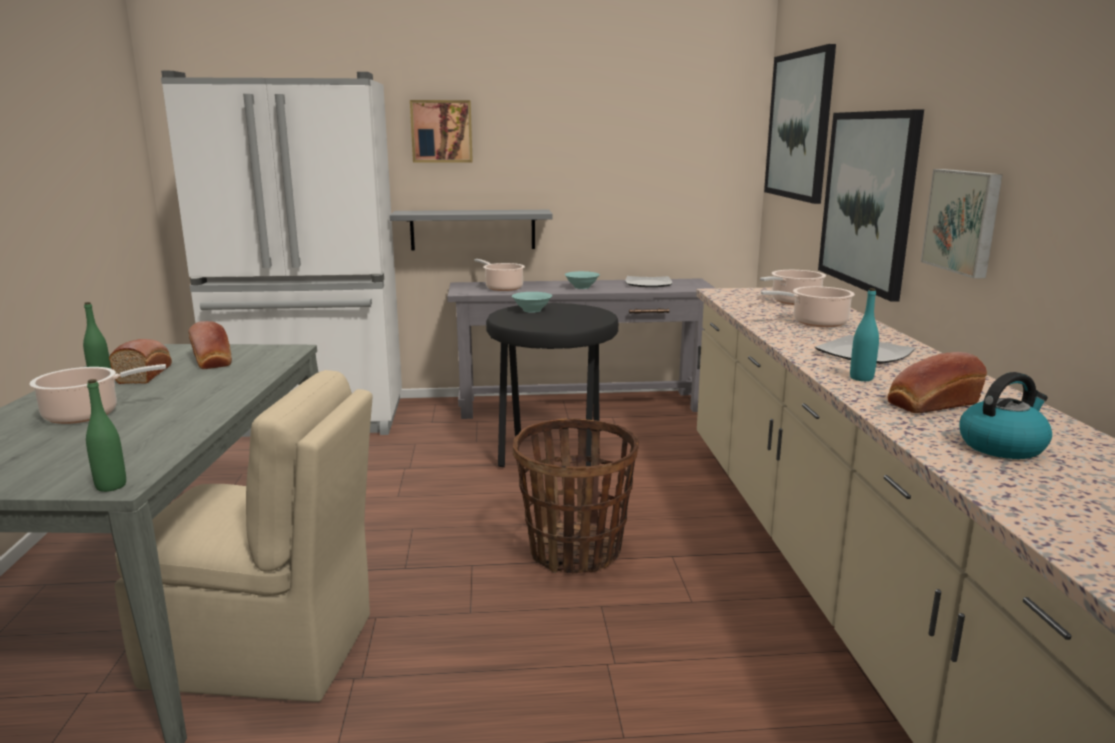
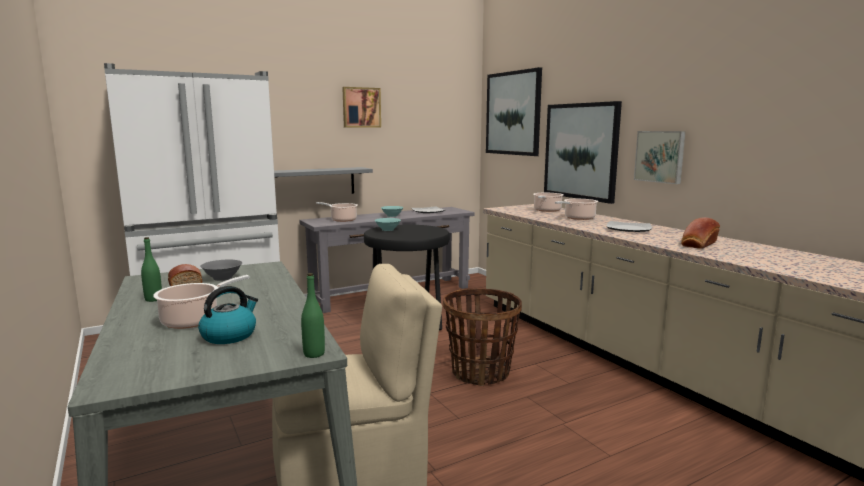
camera: 25 degrees left, 5 degrees down
bread [188,321,232,369] -> grey bowl [200,260,242,281]
picture [410,100,473,163] -> picture moved to [342,87,381,127]
turquoise bottle [850,288,879,381] -> none
kettle [959,372,1052,459] -> kettle moved to [198,286,258,344]

